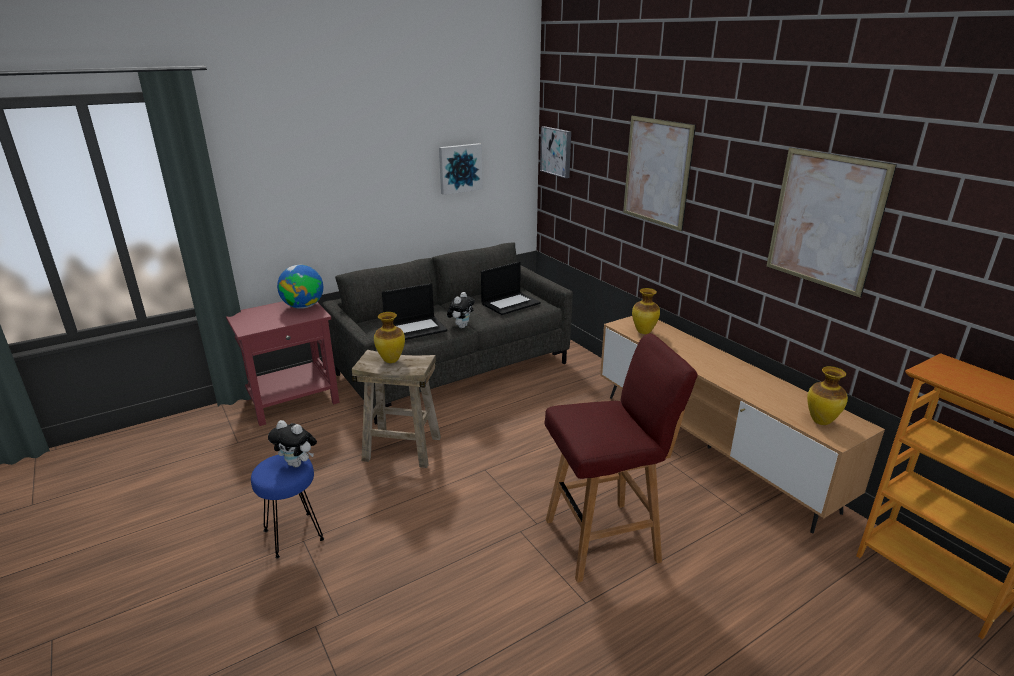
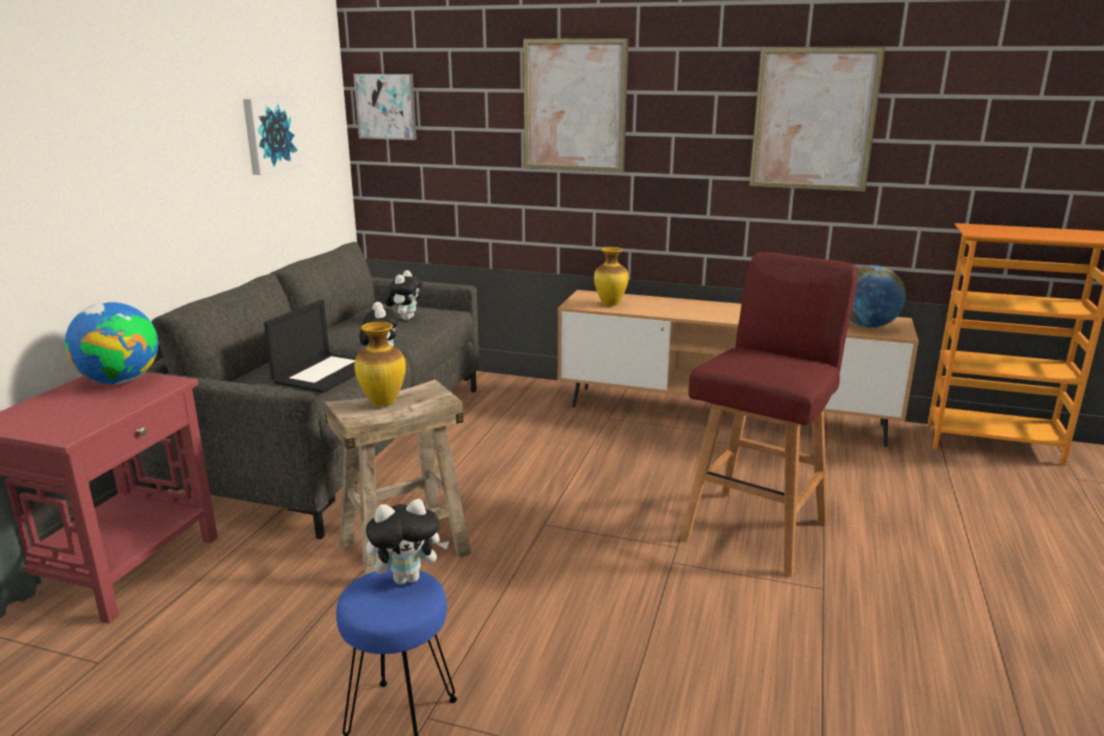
camera: 40 degrees left, 5 degrees down
laptop [481,261,541,315] -> plush toy [386,270,423,320]
vase [807,366,848,425] -> globe [850,265,906,328]

